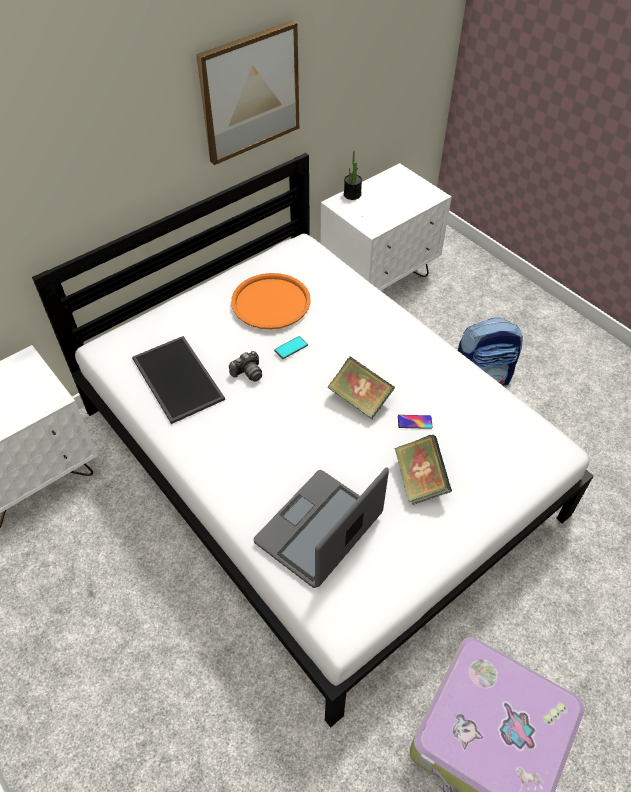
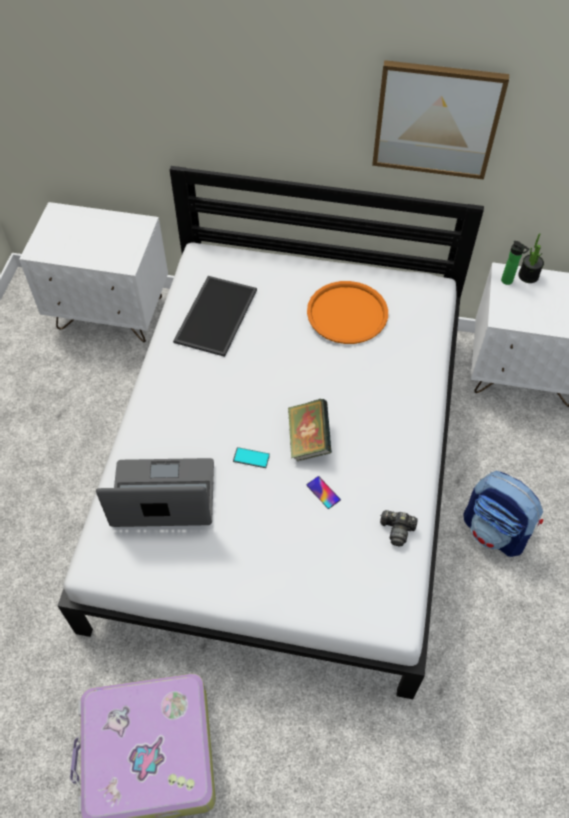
camera: 50 degrees right, 5 degrees up
camera [229,351,262,382] -> camera moved to [380,510,418,546]
phone [274,336,308,359] -> phone moved to [233,447,270,468]
book [394,435,452,505] -> none
none -> bottle [501,241,529,285]

